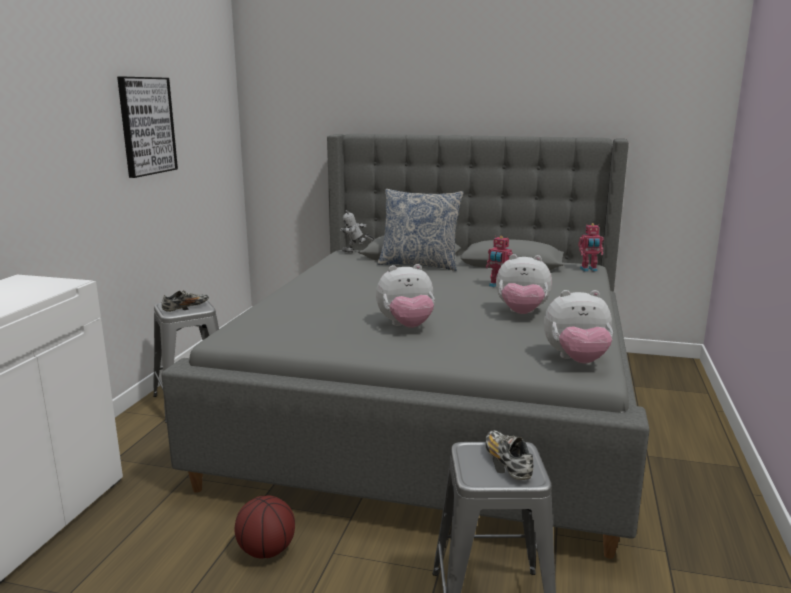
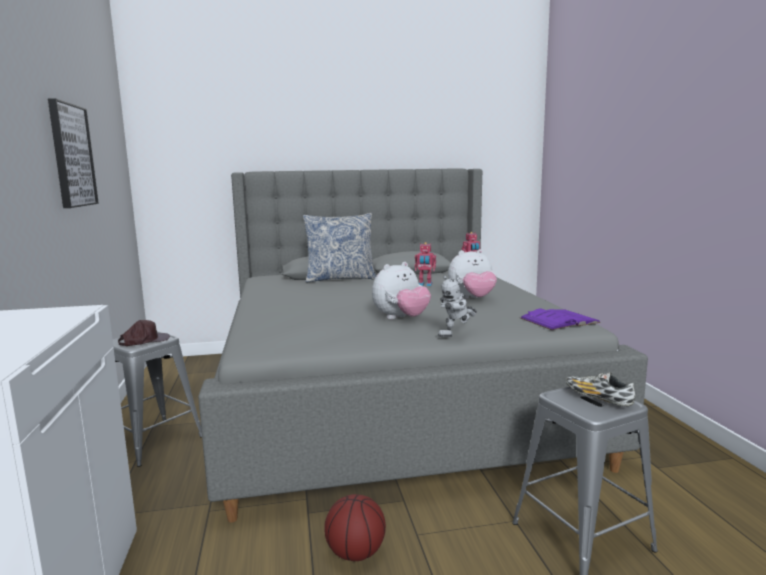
camera: 25 degrees left, 5 degrees down
shoe [161,290,209,312] -> brown cap [118,320,170,346]
toy robot [340,210,375,253] -> toy robot moved to [438,276,477,337]
plush toy [544,290,613,364] -> purple book [520,308,601,330]

